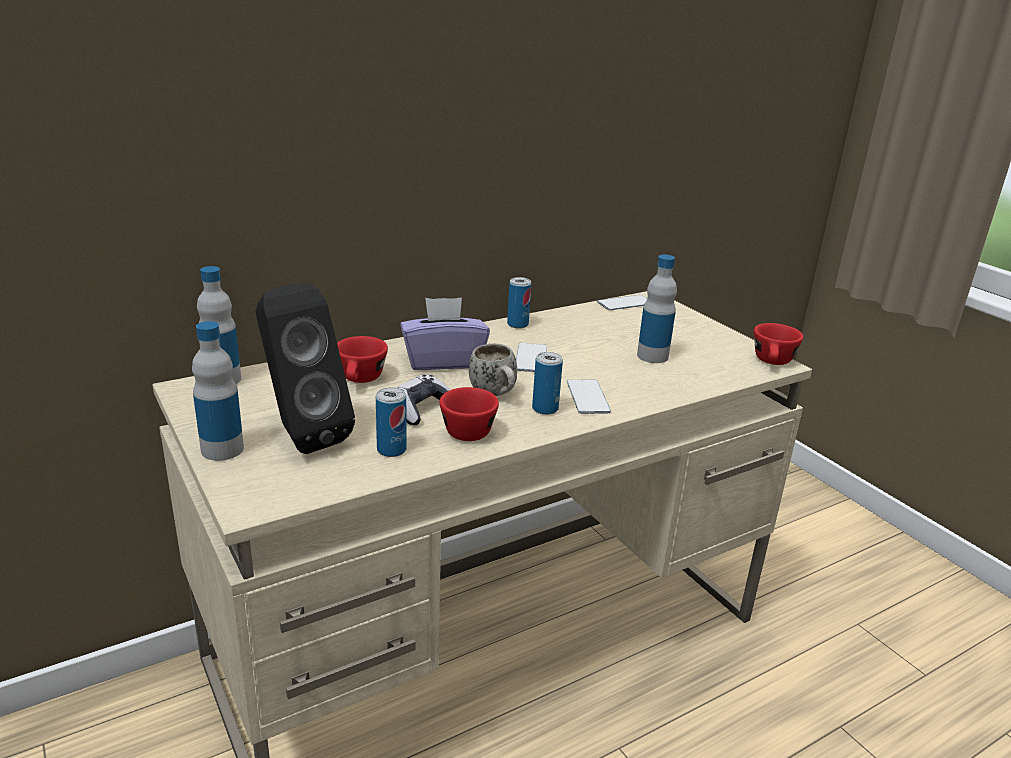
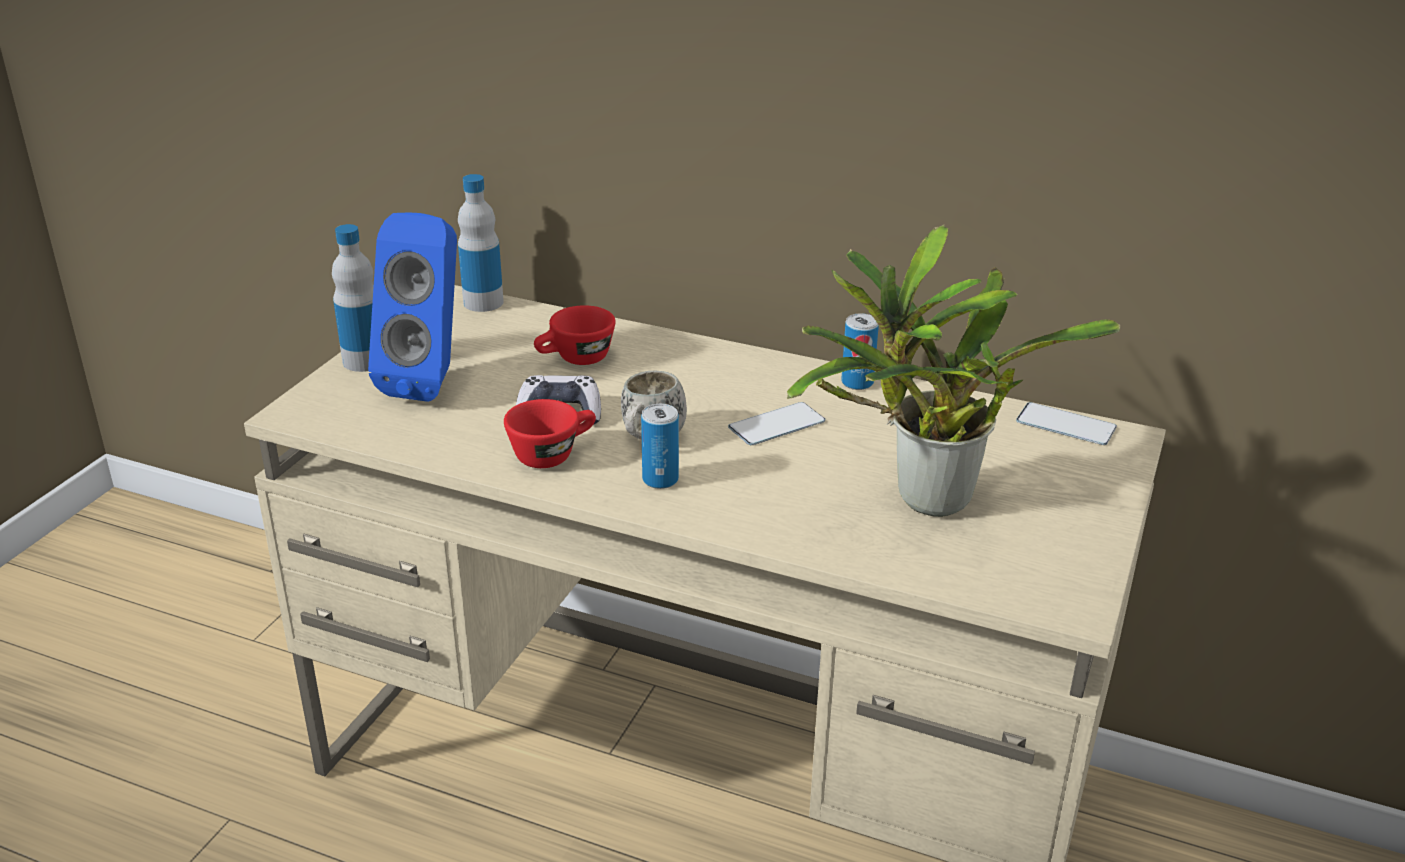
camera: 55 degrees right, 5 degrees up
black speaker [255,283,355,454] -> blue speaker [368,213,457,402]
can [376,387,407,457] -> none
purple tissue box [400,297,490,370] -> none
phone [567,380,611,414] -> none
bottle [637,255,677,363] -> potted plant [787,225,1120,517]
red cup [754,323,803,365] -> none

